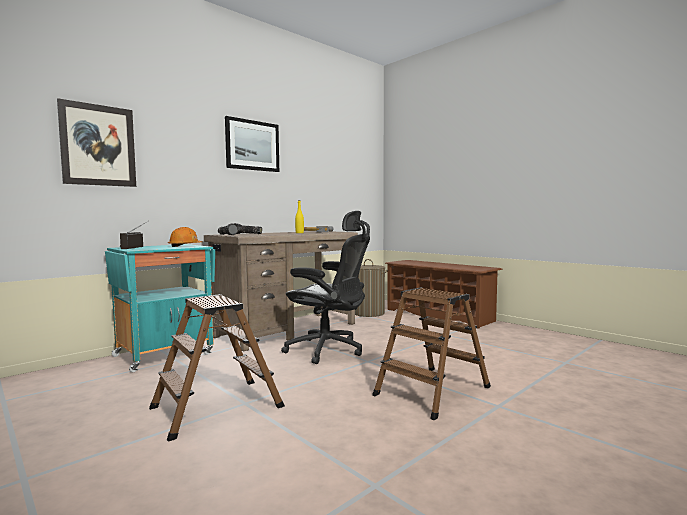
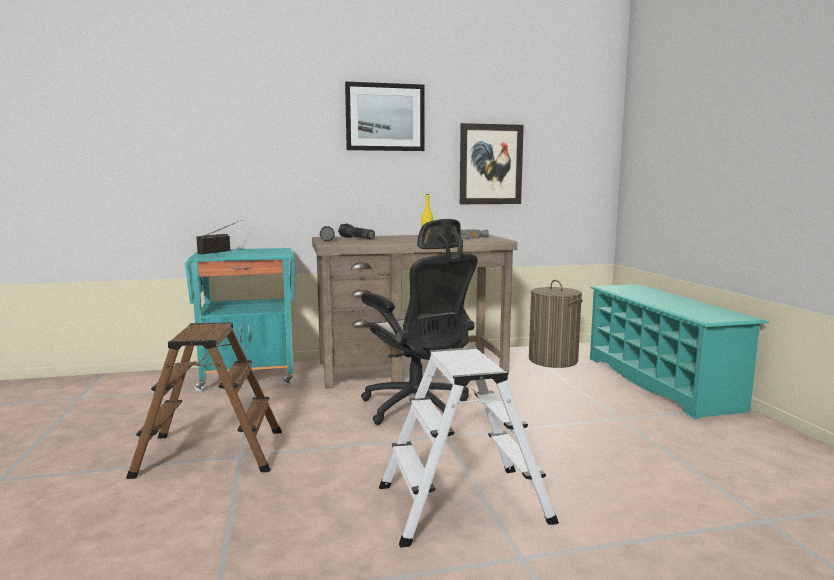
camera: 30 degrees right, 5 degrees up
picture [57,98,136,187] -> picture moved to [460,123,524,204]
orange hard hat [168,227,203,247] -> none
brown step ladder [372,287,491,420] -> white step ladder [379,347,559,548]
brown shoe rack [385,260,503,329] -> turquoise shoe rack [590,284,769,419]

